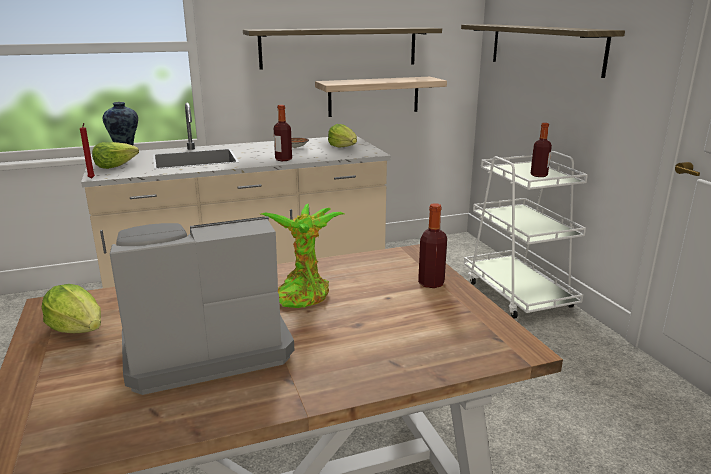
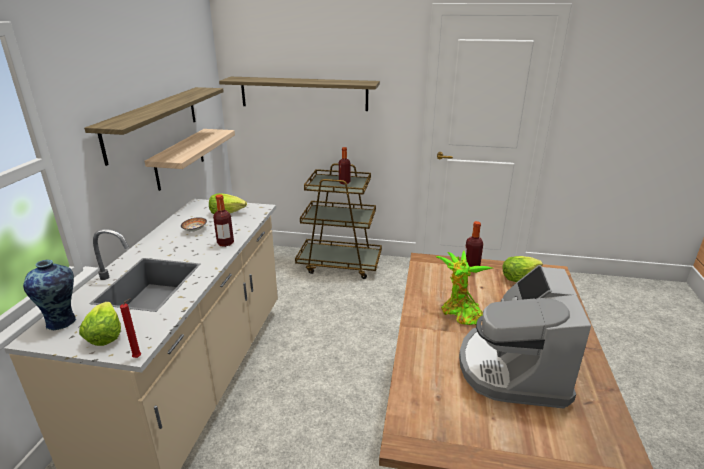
camera: 60 degrees left, 5 degrees up
lettuce [42,284,101,333] -> lettuce moved to [503,256,543,282]
white cart [464,151,588,319] -> brown cart [295,164,382,279]

